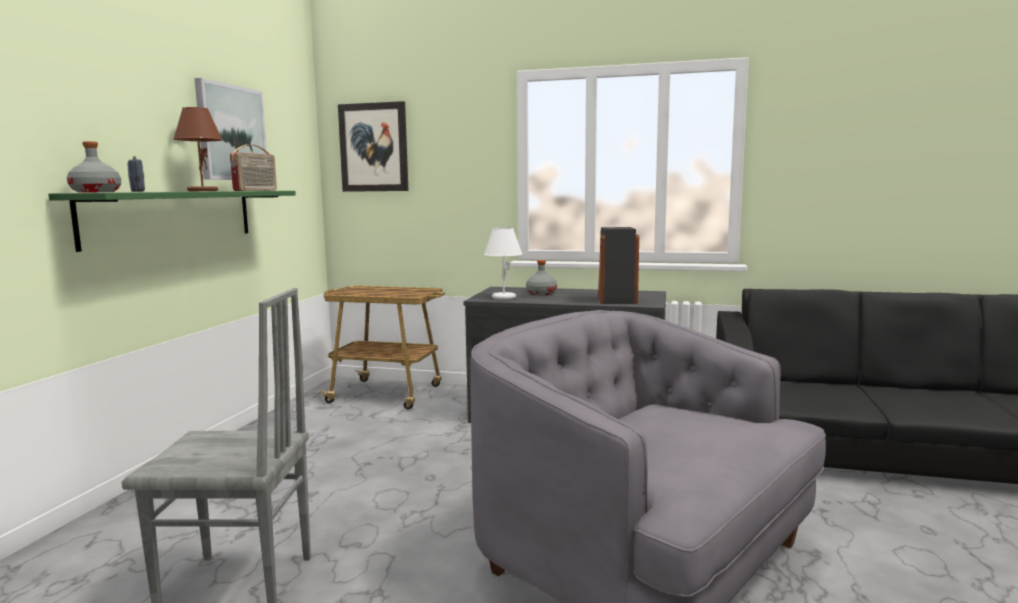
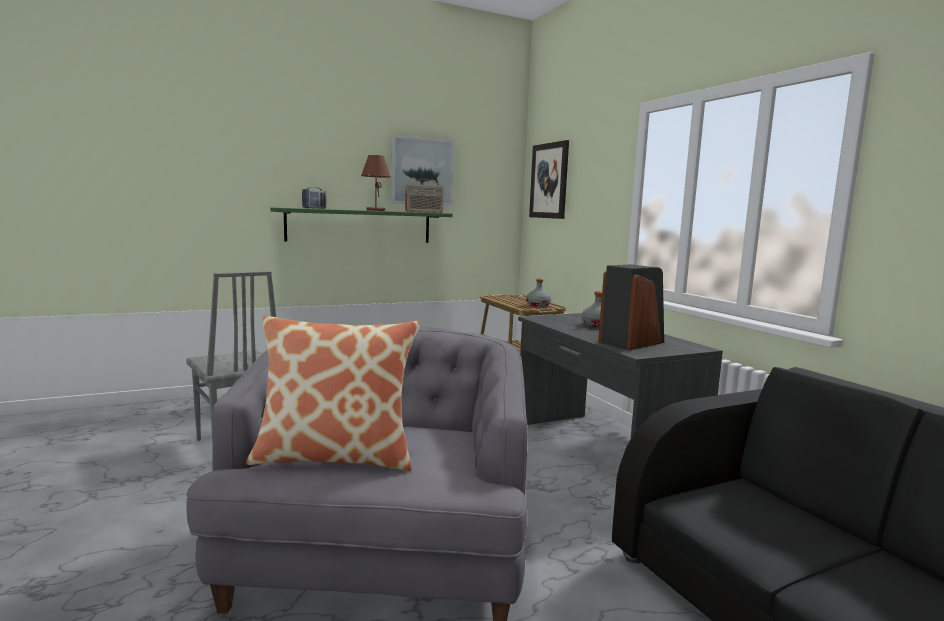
camera: 50 degrees right, 0 degrees up
grey bottle [67,141,121,193] -> grey bottle moved to [526,279,551,307]
white table lamp [484,227,523,300] -> none
none -> pillow [246,315,420,471]

